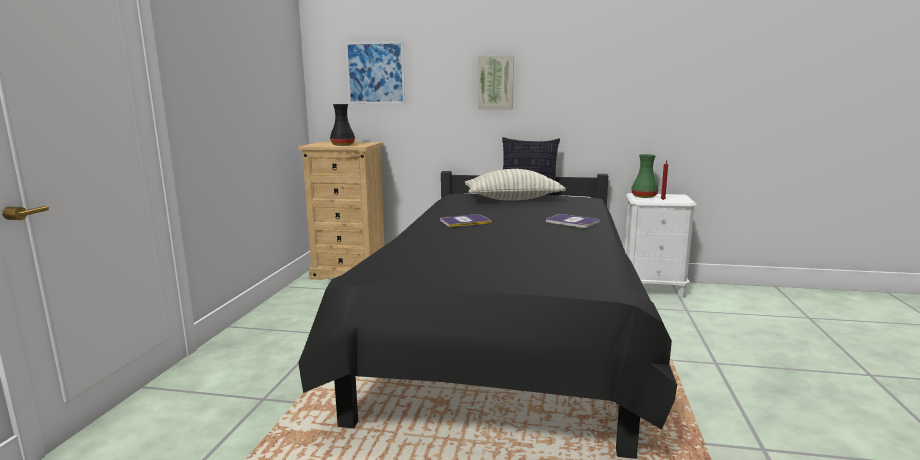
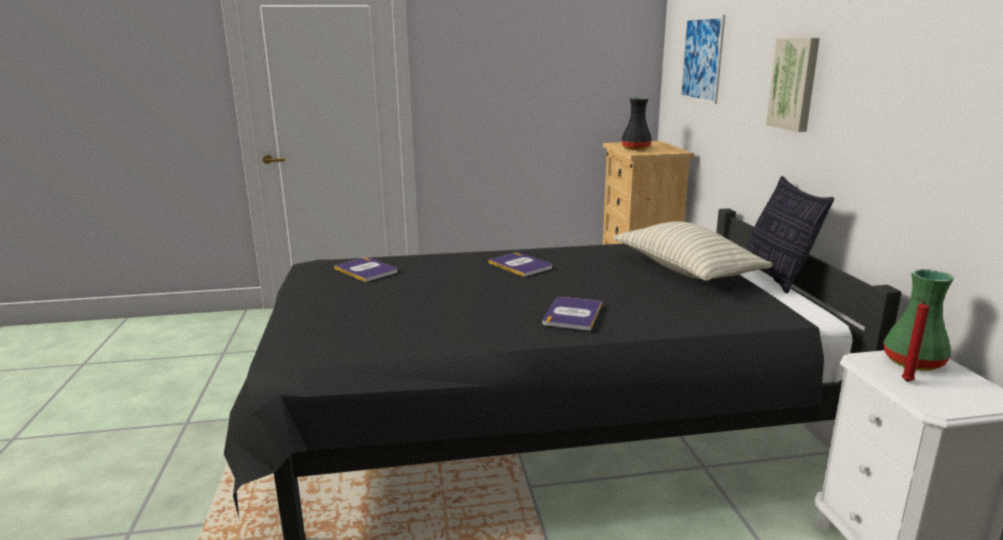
camera: 70 degrees right, 5 degrees up
none -> book [334,257,397,282]

